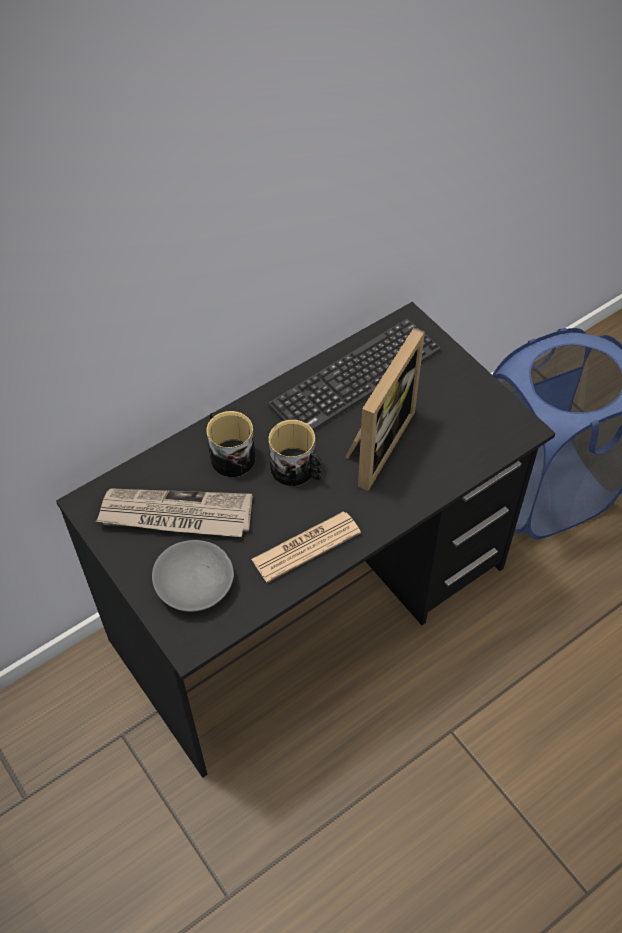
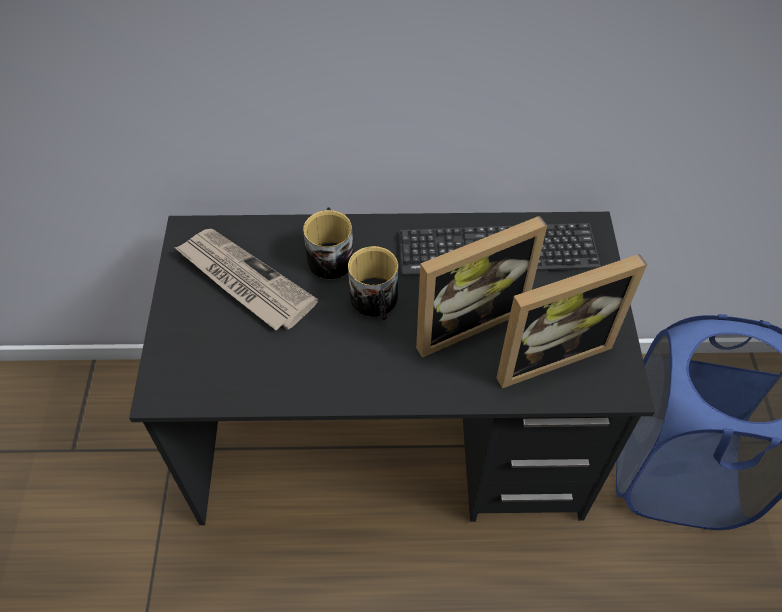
camera: 35 degrees right, 0 degrees up
grey bowl [152,540,234,612] -> none
newspaper [251,511,361,583] -> none
none -> picture frame [497,254,647,388]

